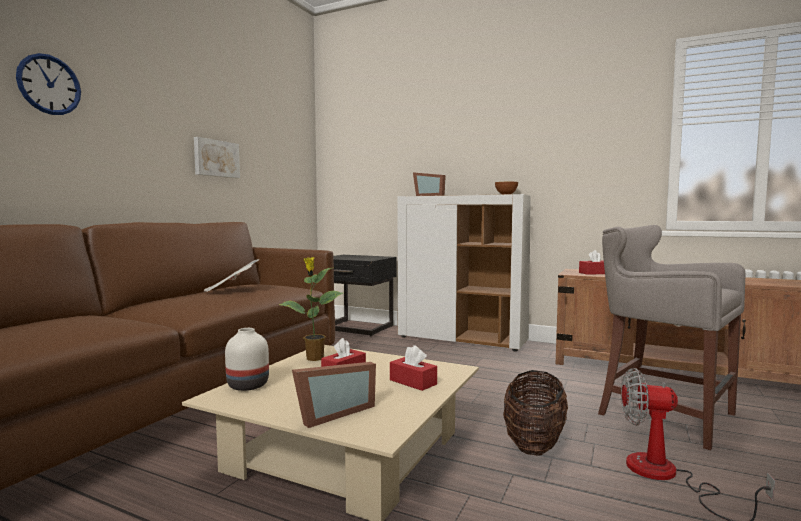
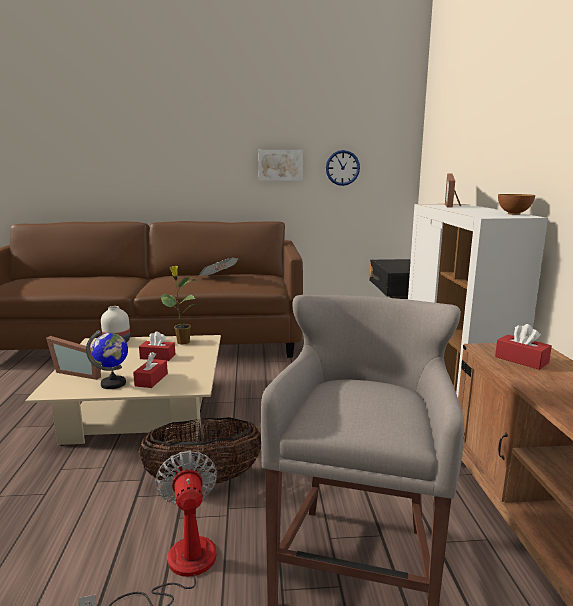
camera: 60 degrees right, 10 degrees up
wall clock [16,53,81,115] -> wall clock moved to [326,150,360,186]
none -> globe [86,330,128,389]

